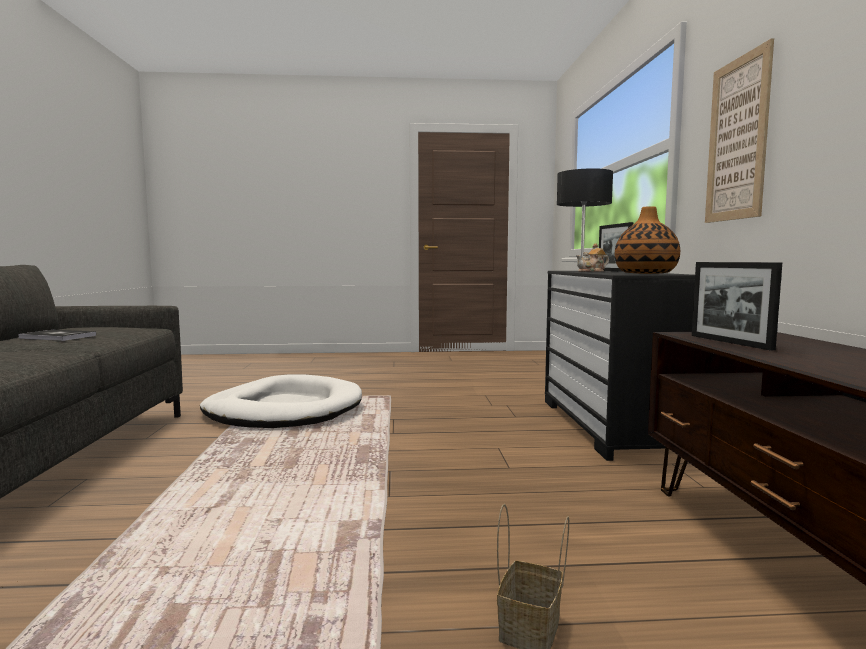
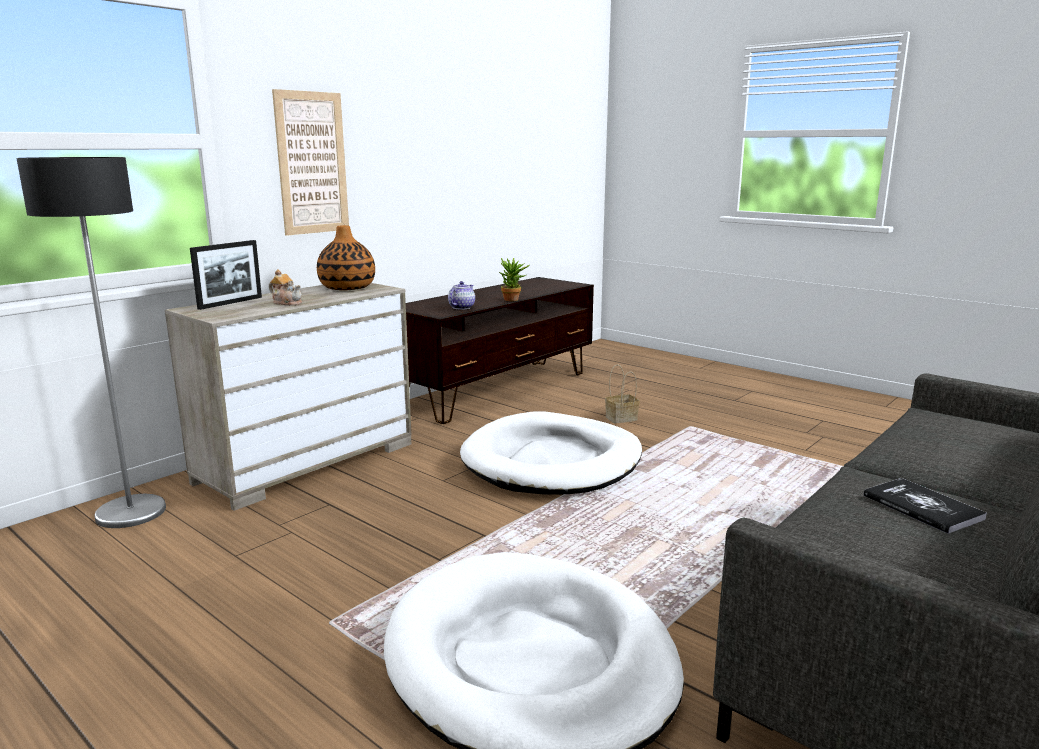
camera: 135 degrees left, 10 degrees up
black dresser [545,271,695,461] -> beige dresser [165,283,412,511]
picture frame [692,262,782,351] -> teapot [448,281,475,310]
none -> white dog bed [460,411,642,495]
none -> potted plant [499,258,529,301]

